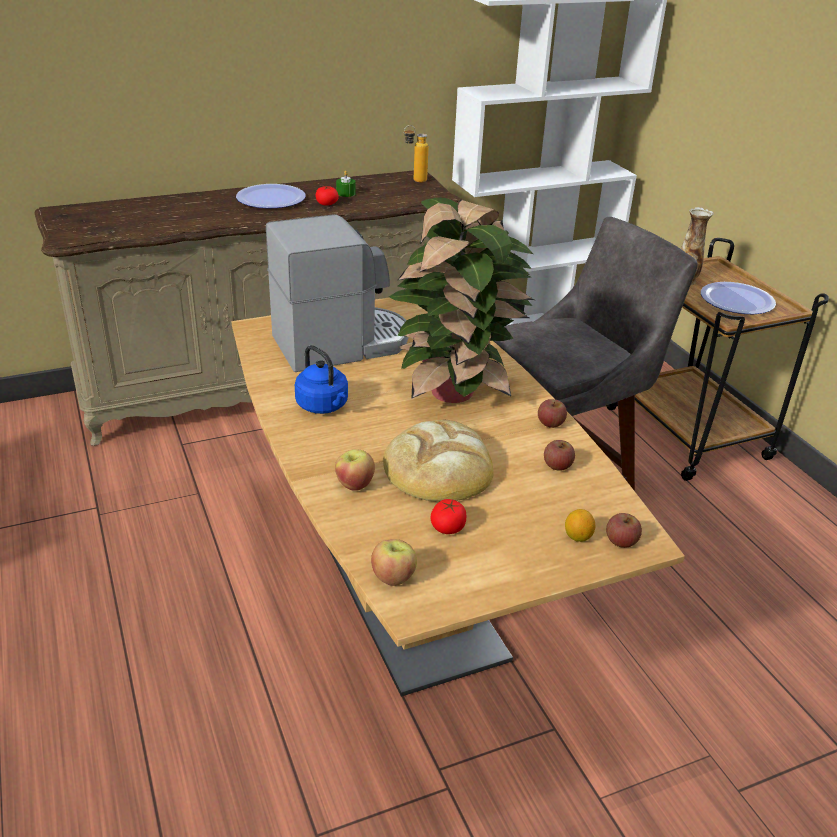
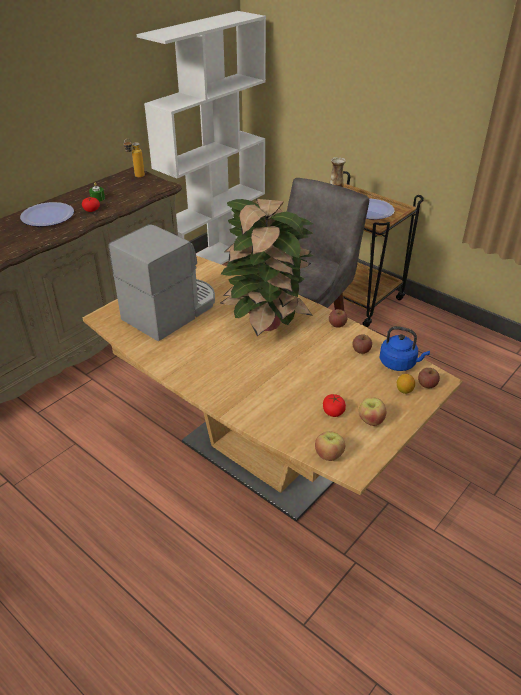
camera: 25 degrees left, 5 degrees up
blue kettle [295,345,348,414] -> blue kettle moved to [380,326,430,371]
apple [335,449,375,491] -> apple moved to [359,397,386,426]
bread [383,420,494,501] -> none

